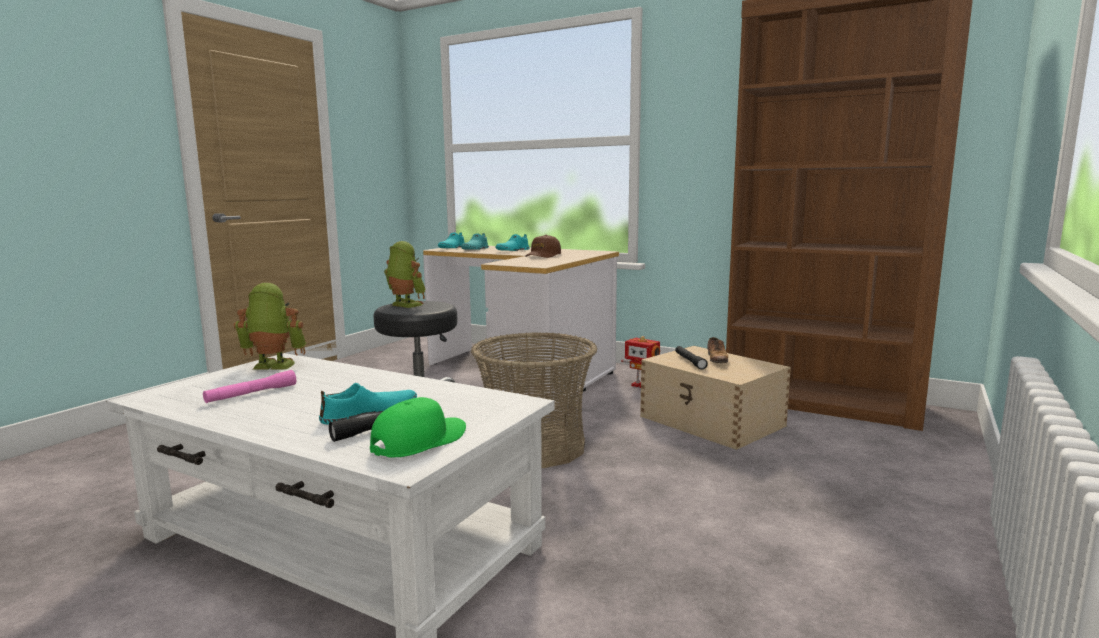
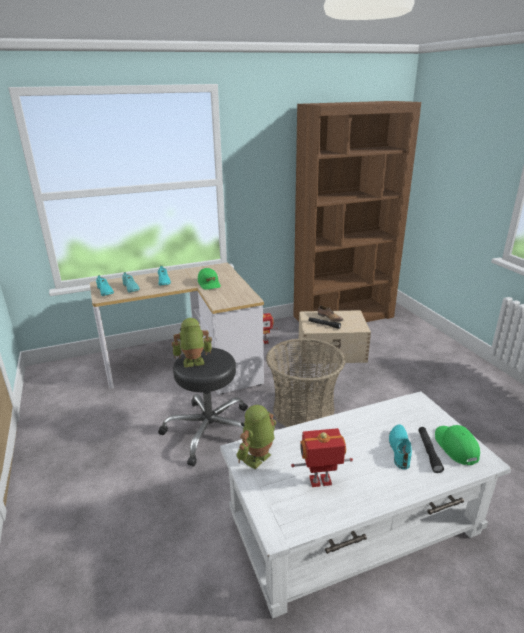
camera: 50 degrees left, 15 degrees up
pink flashlight [203,370,296,403] -> toy robot [291,428,353,487]
brown cap [525,235,561,258] -> green cap [198,268,221,290]

